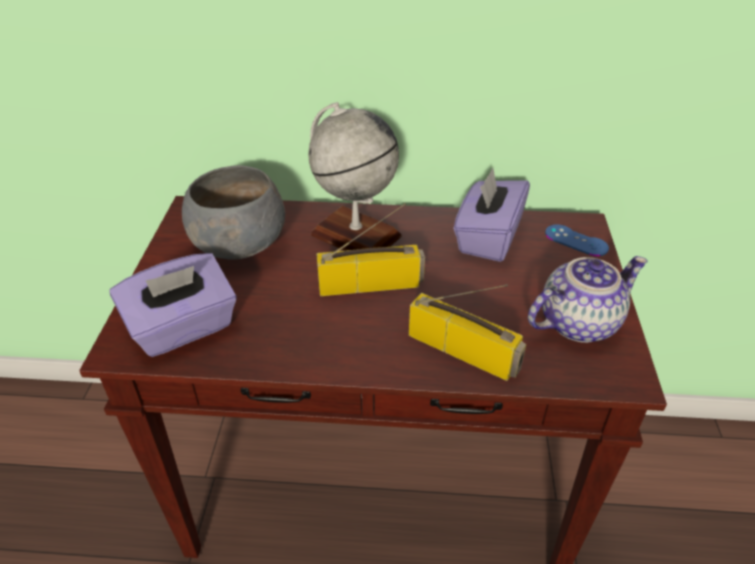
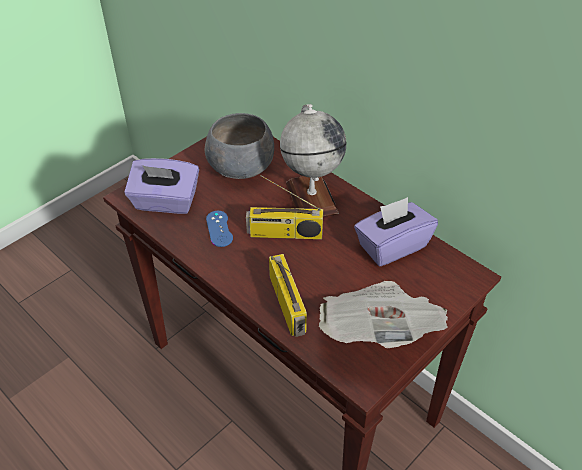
camera: 40 degrees right, 5 degrees up
radio [316,203,425,296] -> radio turned 150 degrees clockwise [246,175,323,239]
teapot [528,256,648,343] -> newspaper [319,281,448,348]
blue game controller [545,224,609,256] -> blue game controller moved to [206,211,233,247]

